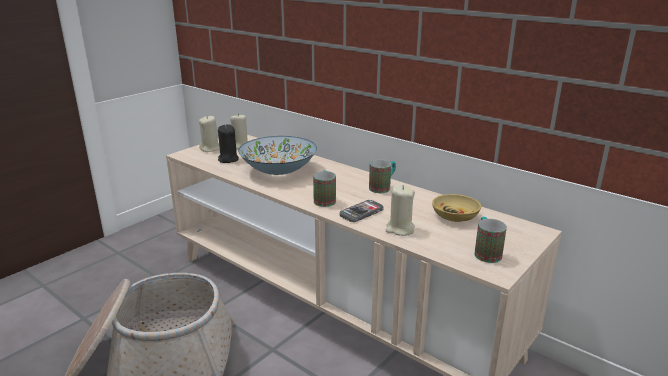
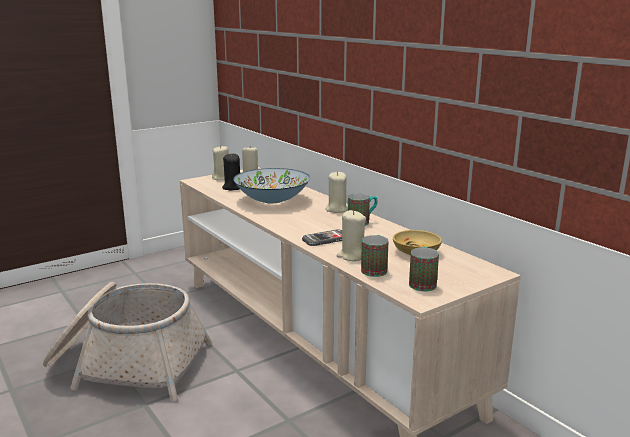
camera: 15 degrees right, 5 degrees down
mug [313,170,336,207] -> mug moved to [361,235,389,277]
none -> beige candle [326,171,348,213]

